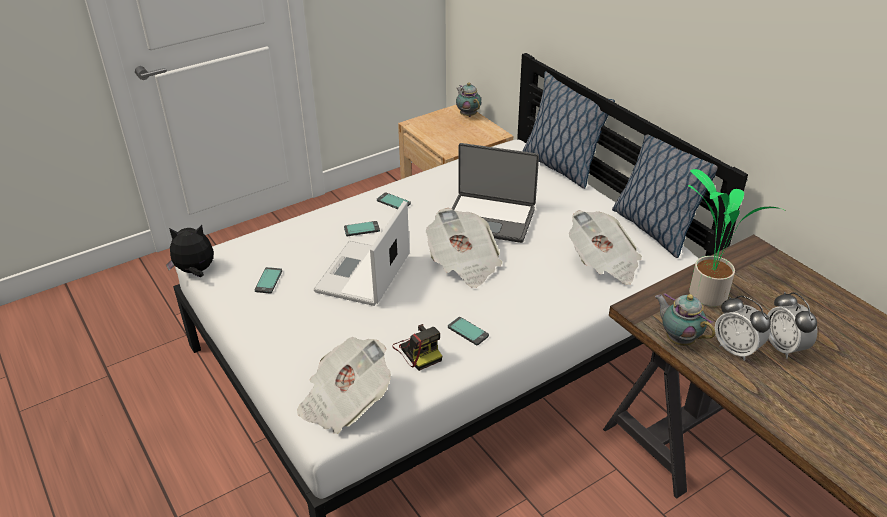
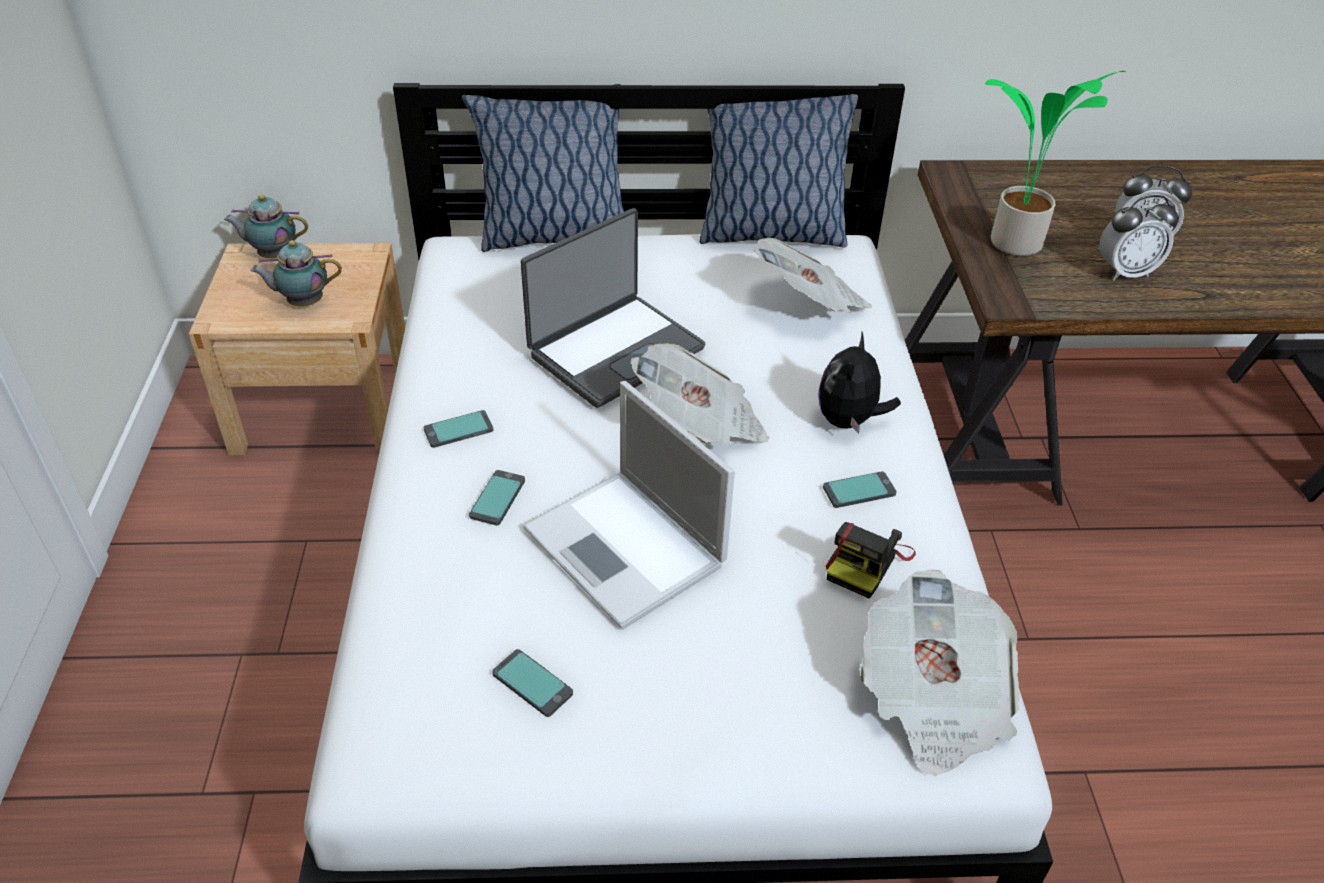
camera: 60 degrees left, 5 degrees up
plush toy [166,225,214,277] -> plush toy moved to [818,332,901,434]
camera [393,324,442,371] -> camera turned 120 degrees clockwise [826,522,916,599]
teapot [655,293,716,346] -> teapot moved to [250,240,342,306]

